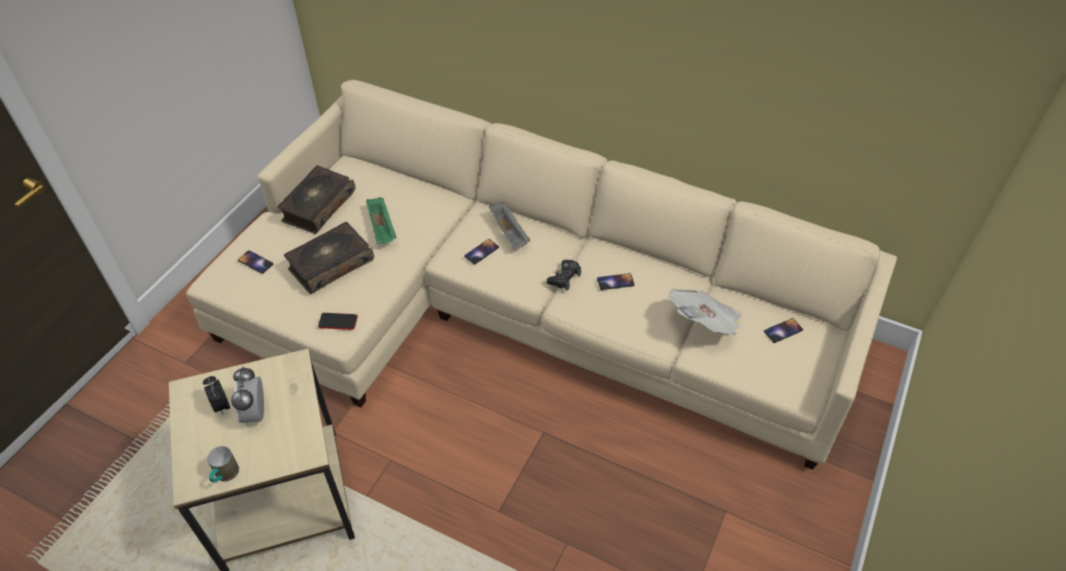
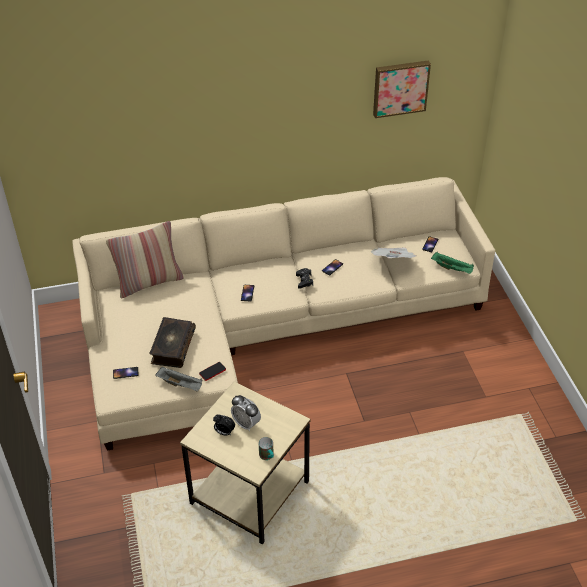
camera: 40 degrees left, 5 degrees down
book [277,166,355,234] -> none
green tray [366,197,396,244] -> green tray moved to [431,252,474,274]
grey tray [489,202,530,249] -> grey tray moved to [155,366,203,391]
none -> pillow [106,221,184,298]
none -> picture [373,60,431,118]

